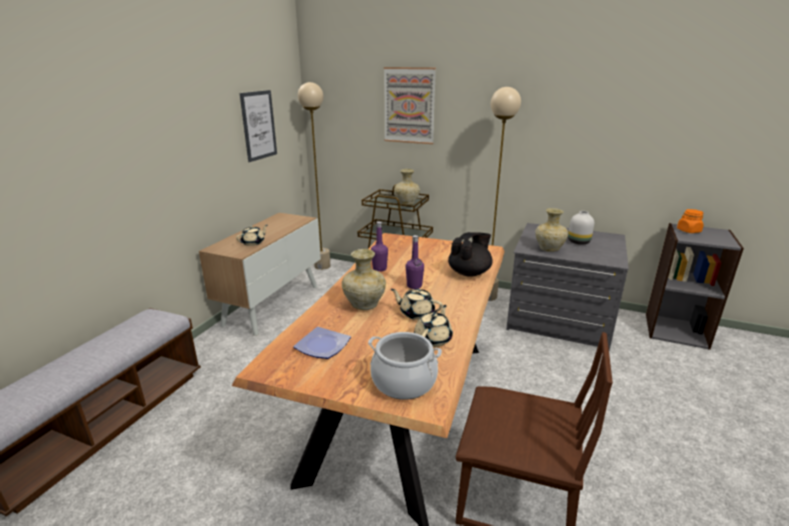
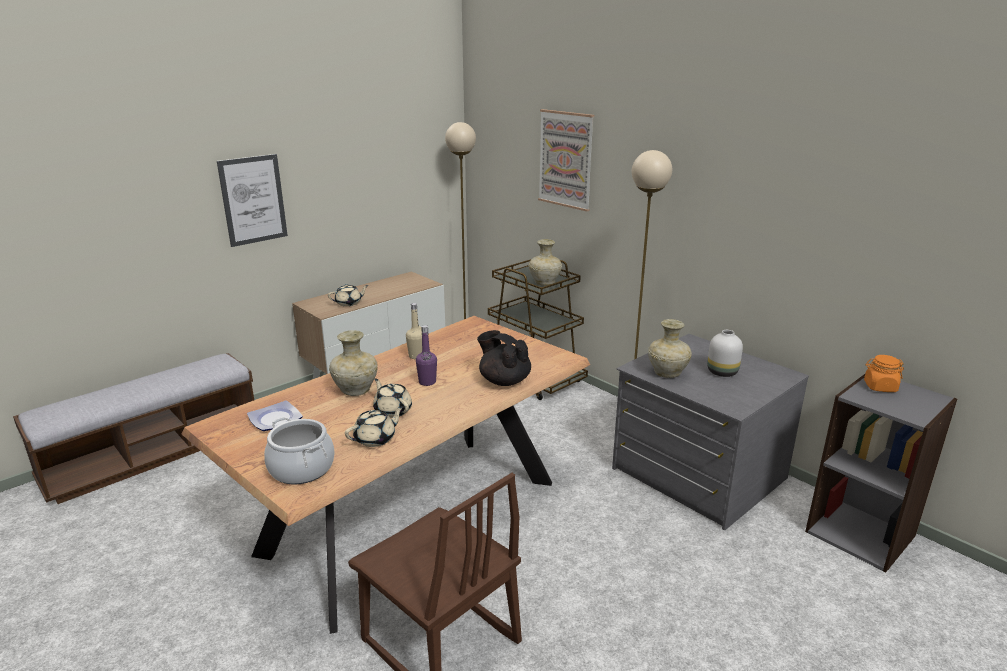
camera: 25 degrees right, 0 degrees up
picture [240,90,277,162] -> picture moved to [217,154,288,247]
purple bottle [371,222,388,272] -> beige bottle [406,303,422,359]
black teapot [448,232,493,277] -> black teapot turned 120 degrees counterclockwise [477,330,531,386]

